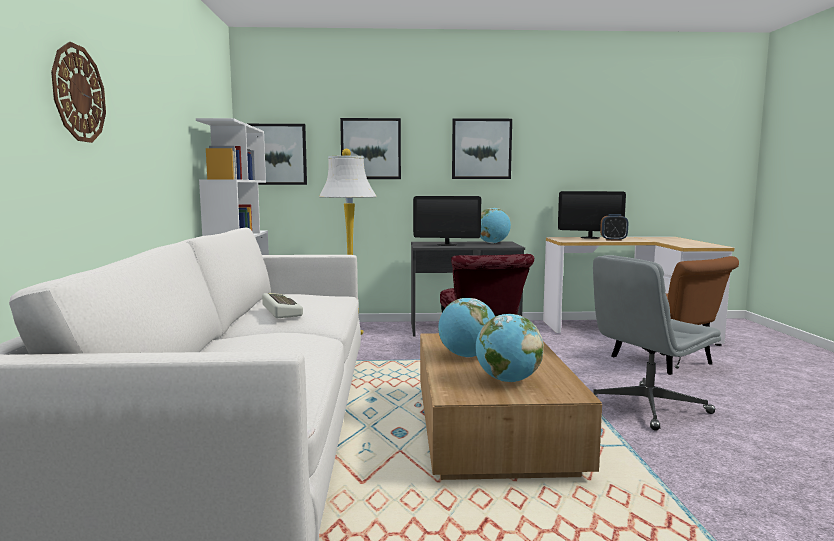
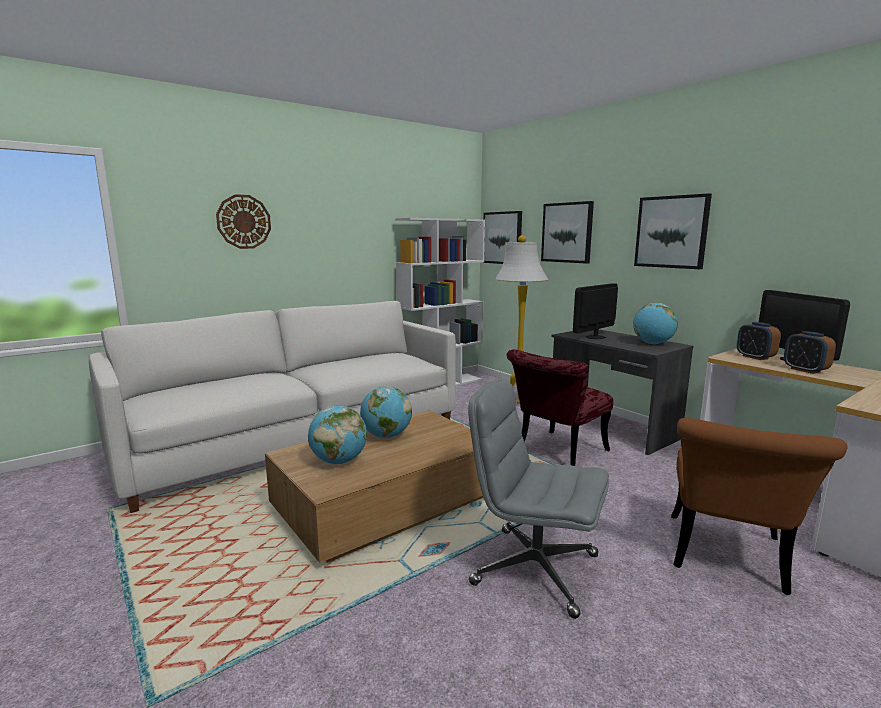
camera: 55 degrees right, 5 degrees up
keyboard [262,293,303,318] -> none
monitor [413,196,481,246] -> monitor turned 75 degrees clockwise [573,283,618,339]
none -> alarm clock [737,322,781,360]

